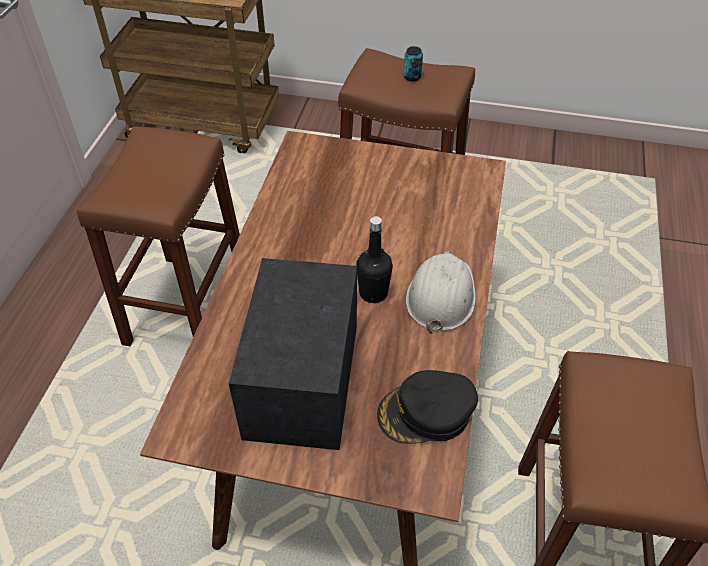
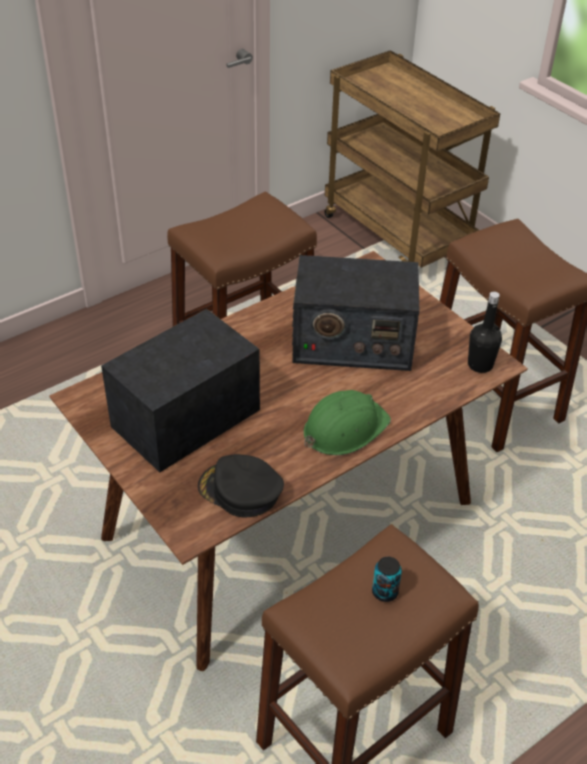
camera: 40 degrees right, 5 degrees down
black bottle [356,216,393,303] -> black bottle moved to [468,291,502,373]
can [404,46,423,82] -> can moved to [372,557,402,602]
white hard hat [406,251,476,334] -> green hard hat [304,390,391,455]
none -> radio [292,255,419,371]

